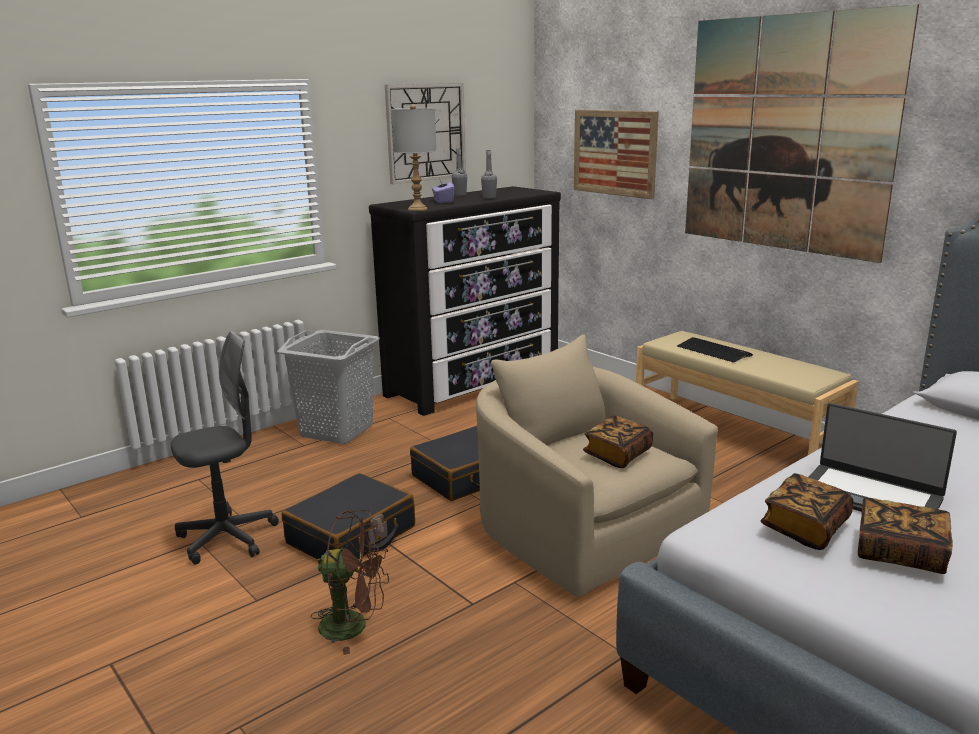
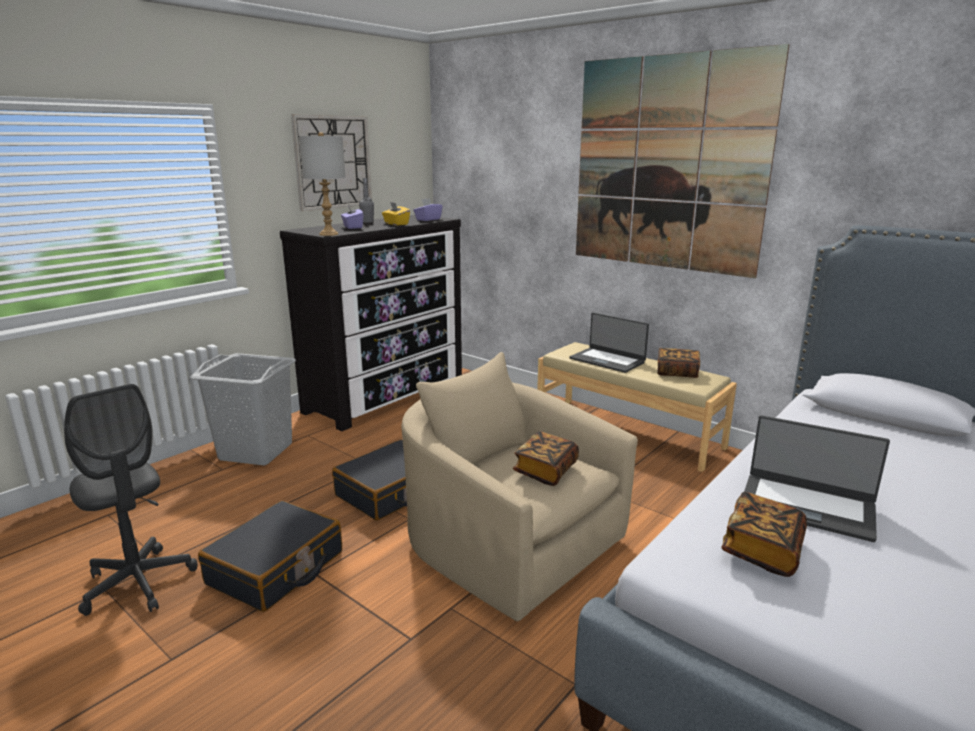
camera: 10 degrees left, 0 degrees up
grey office chair [171,331,279,564] -> grey office chair turned 90 degrees clockwise [64,384,197,616]
brown fan [311,510,389,655] -> none
grey bottle [481,150,497,199] -> yellow tissue box [382,202,410,225]
picture [574,110,659,199] -> none
keyboard [677,337,753,363] -> laptop [570,313,649,373]
book [858,497,953,574] -> book moved to [657,348,700,378]
none -> purple tissue box [413,198,442,221]

